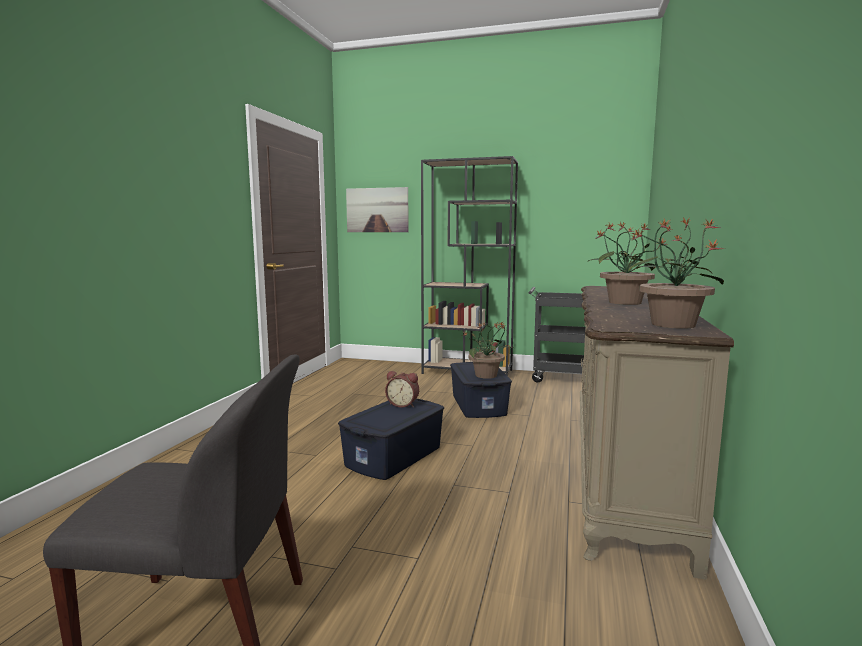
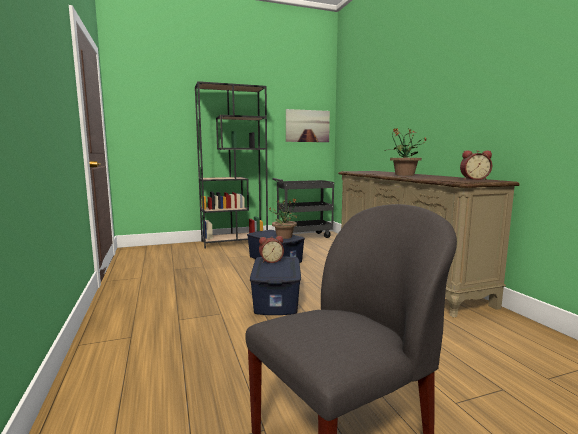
camera: 35 degrees left, 0 degrees up
picture [346,187,409,232] -> picture moved to [286,109,330,142]
potted plant [628,218,725,329] -> alarm clock [460,150,492,180]

